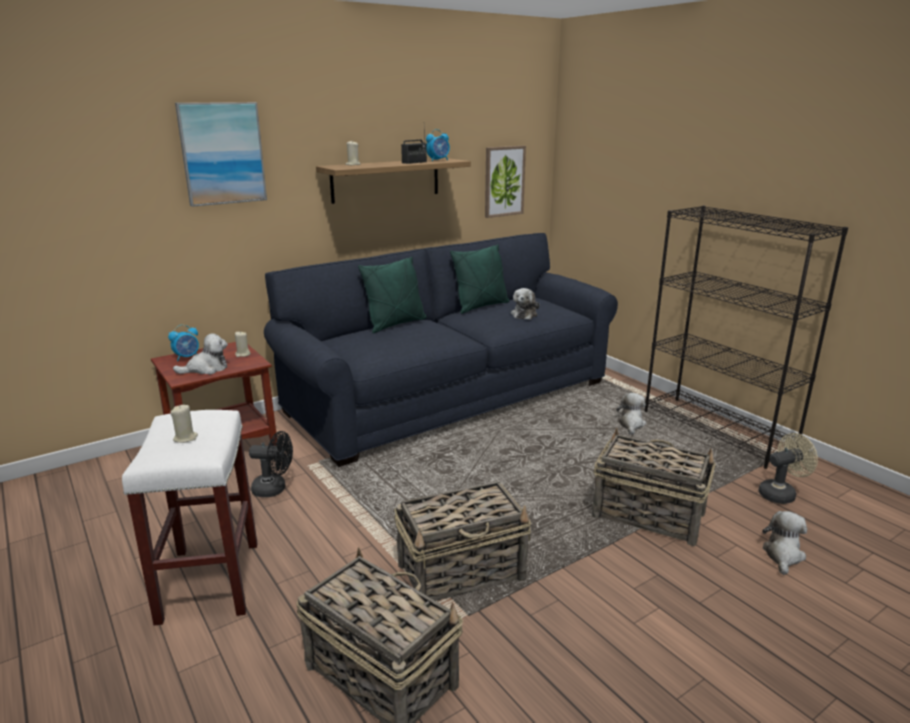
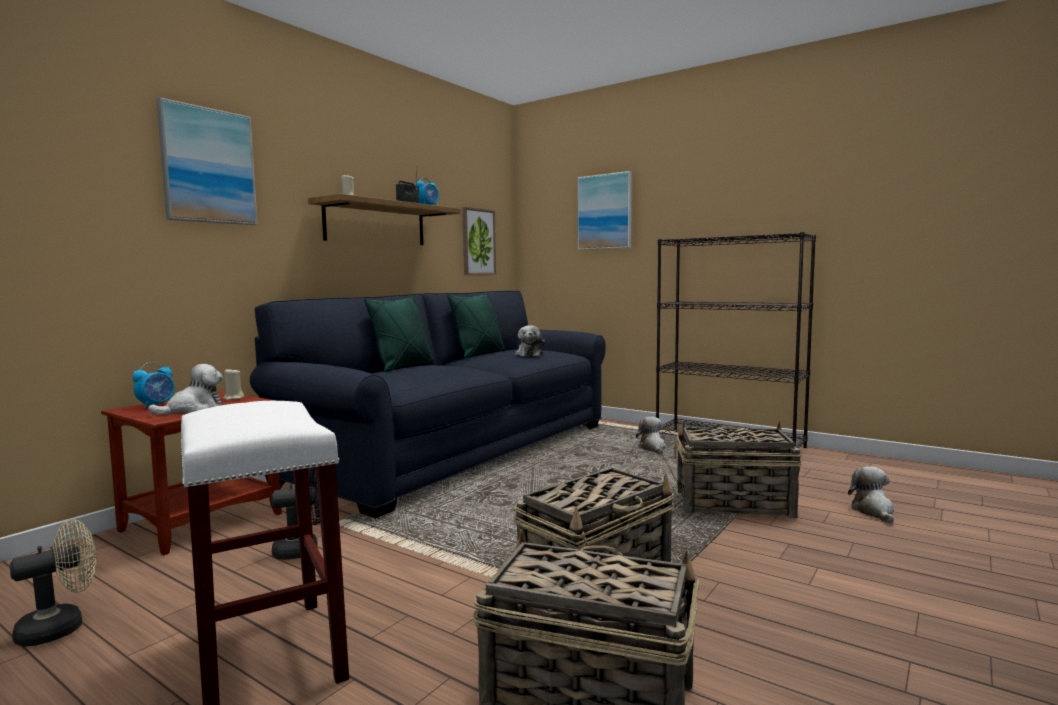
camera: 20 degrees left, 15 degrees down
beige candle [170,405,198,443] -> none
beige fan [758,433,818,504] -> beige fan moved to [10,520,97,647]
none -> picture [577,171,632,250]

